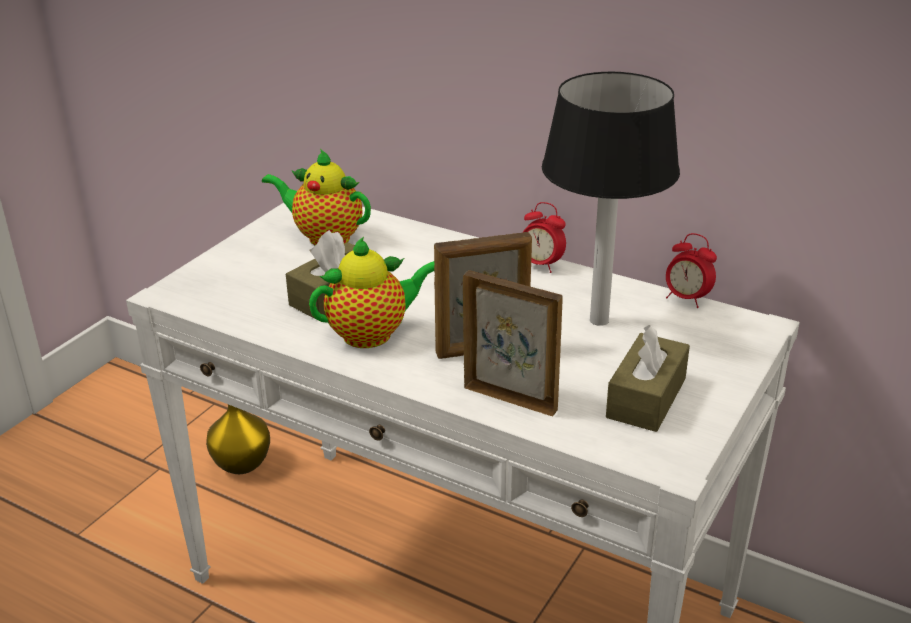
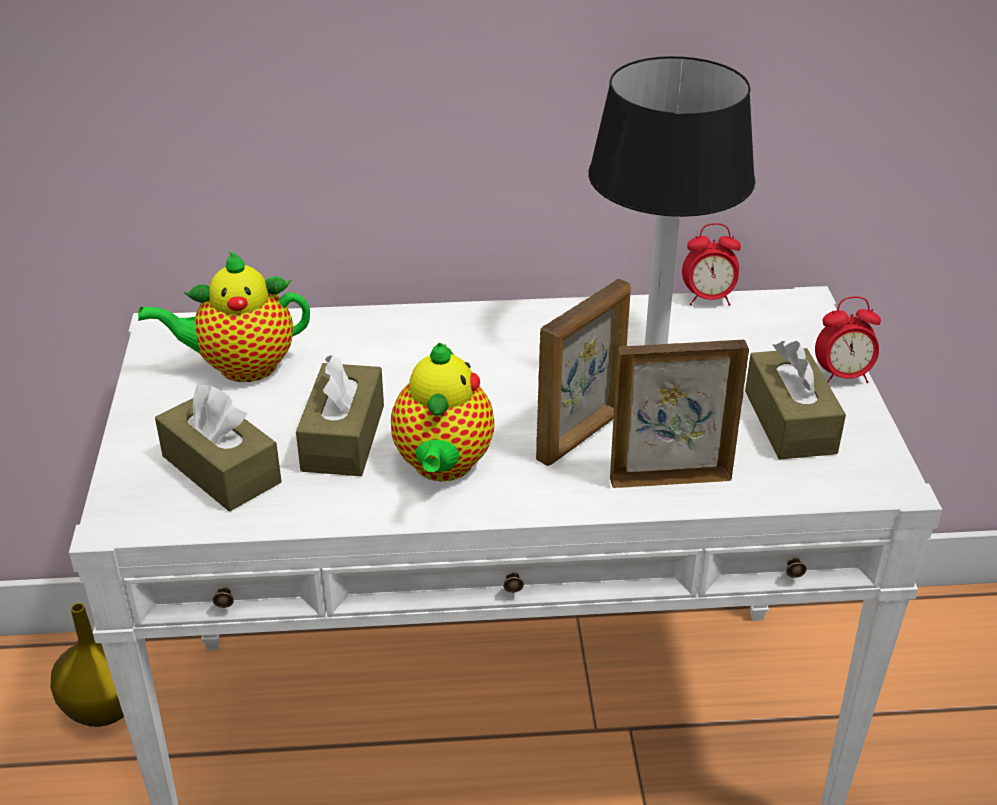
camera: 35 degrees left, 5 degrees up
teapot [309,237,434,348] -> teapot turned 150 degrees clockwise [391,343,495,481]
alarm clock [522,202,566,273] -> alarm clock moved to [815,296,881,383]
none -> brown tissue box [155,385,282,511]

